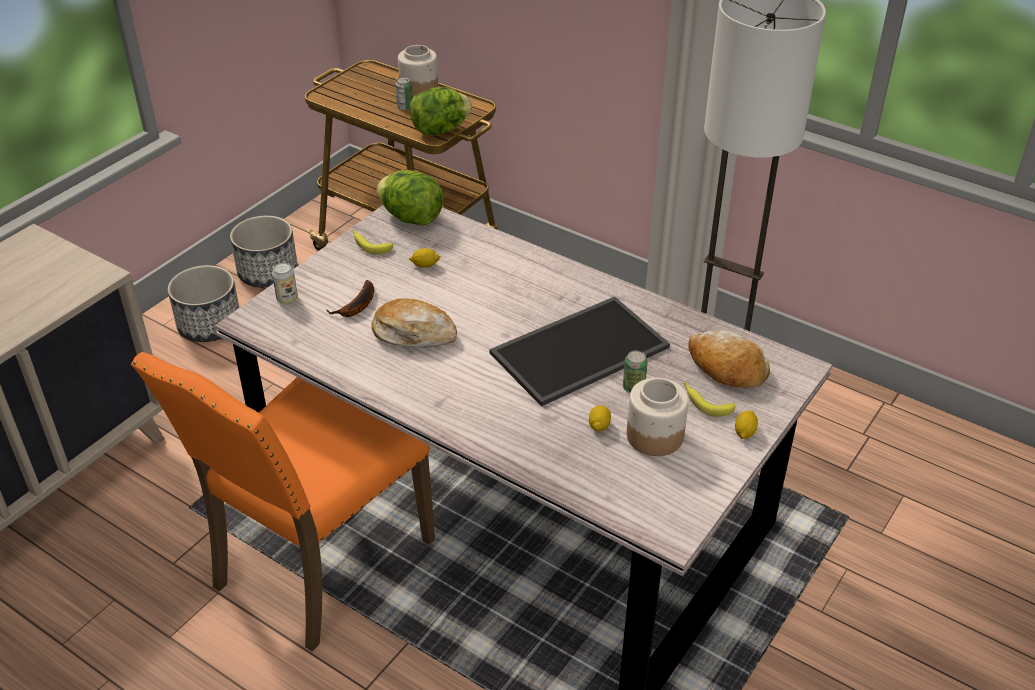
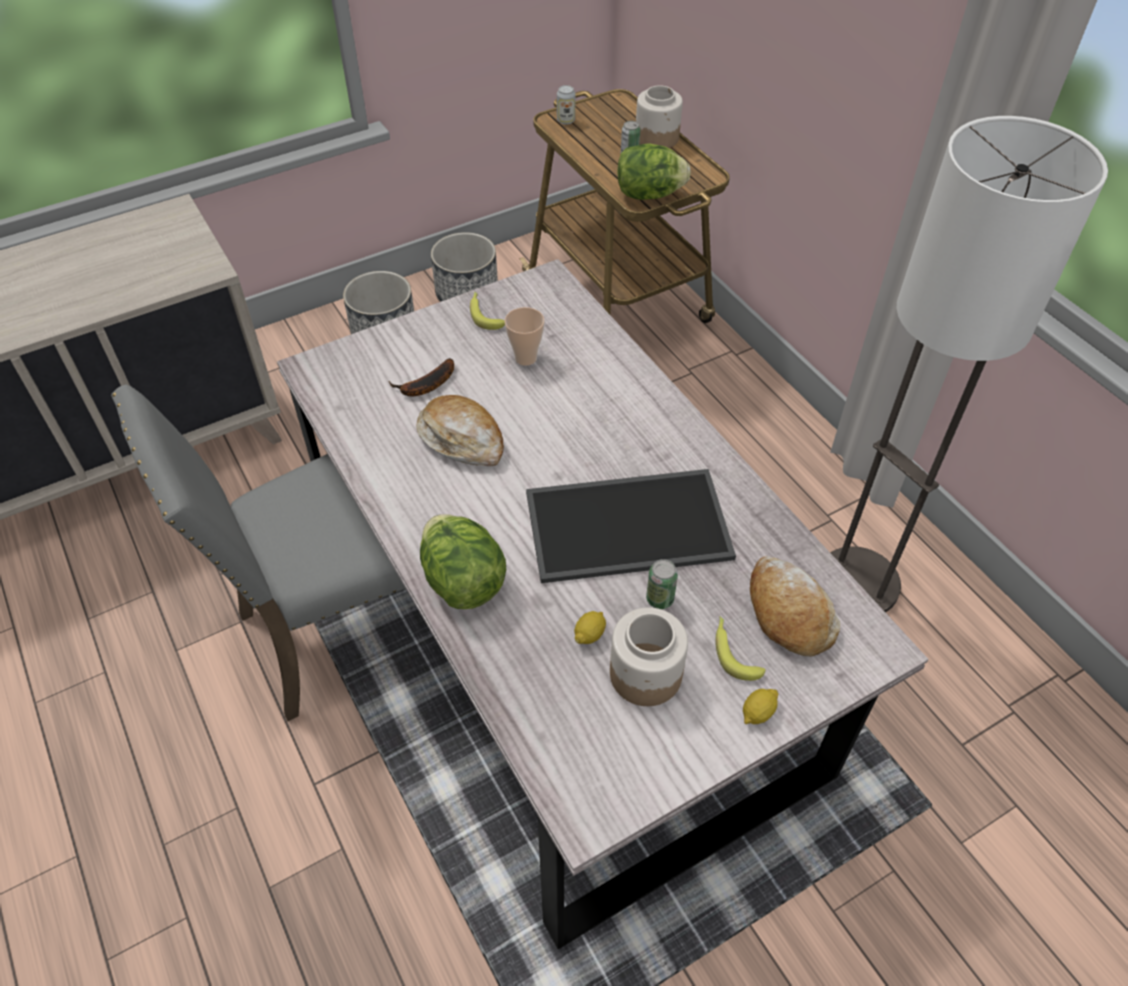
camera: 25 degrees right, 10 degrees up
orange chair [131,352,435,651] -> grey chair [111,385,406,721]
can [272,263,298,304] -> can moved to [557,85,575,125]
lettuce [377,170,444,226] -> lettuce moved to [420,514,506,609]
lemon [409,248,440,268] -> cup [504,307,545,366]

